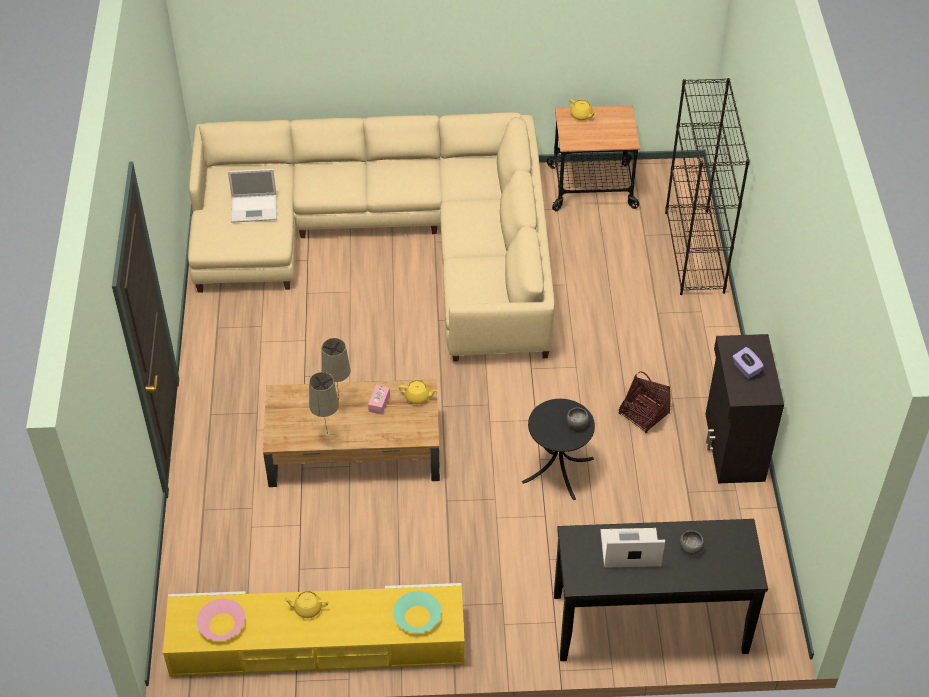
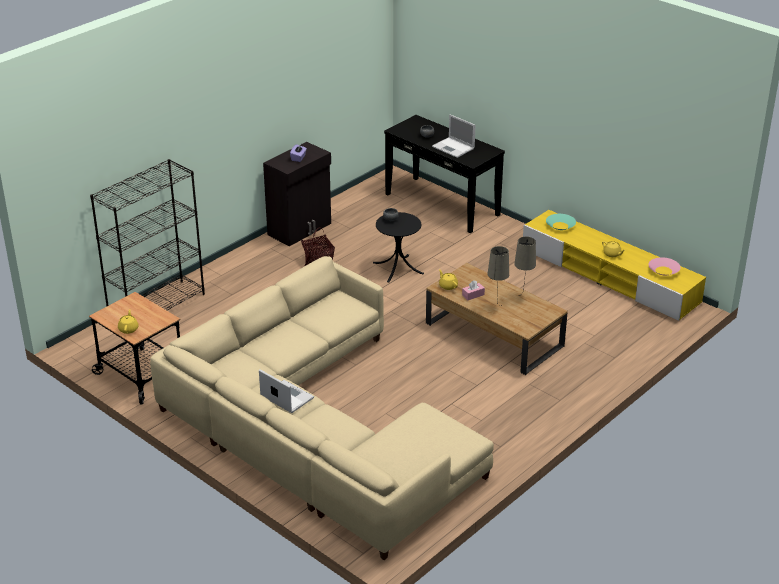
camera: 135 degrees left, 15 degrees down
laptop [228,169,277,223] -> laptop moved to [259,369,314,413]

